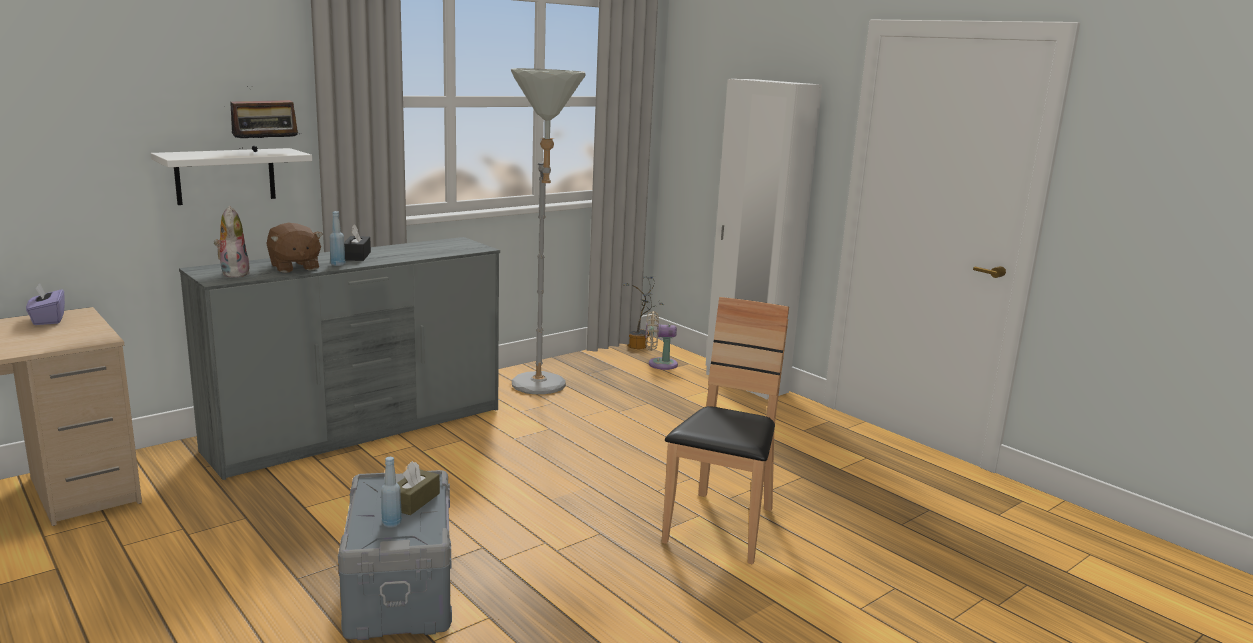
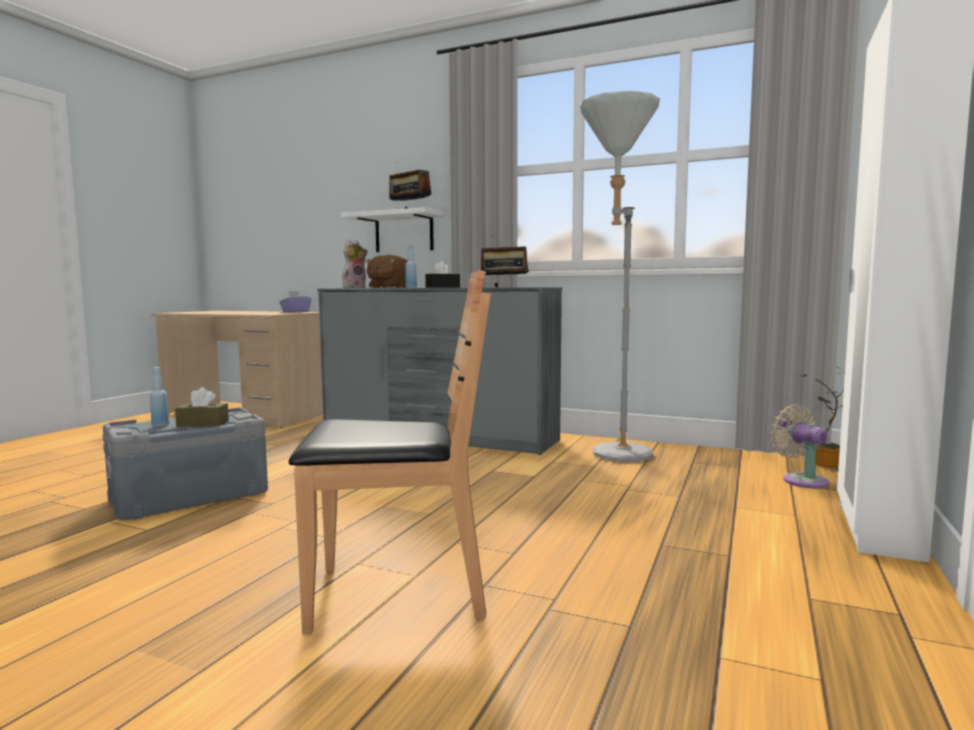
camera: 65 degrees right, 10 degrees down
none -> radio [481,235,531,287]

